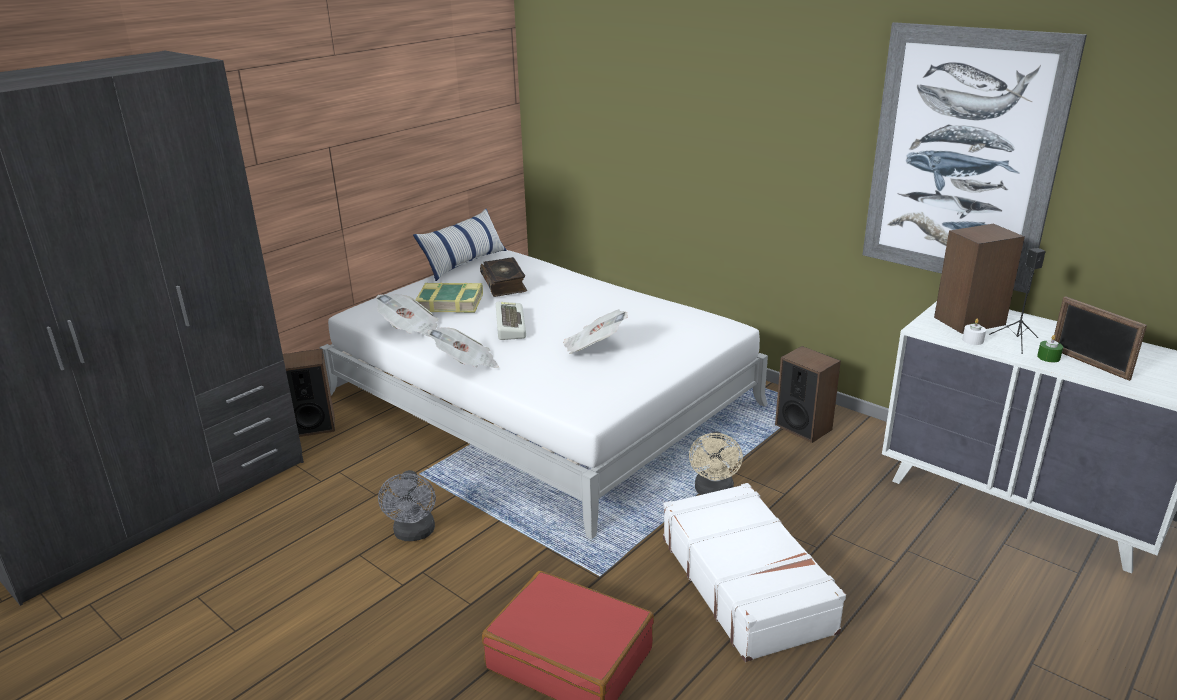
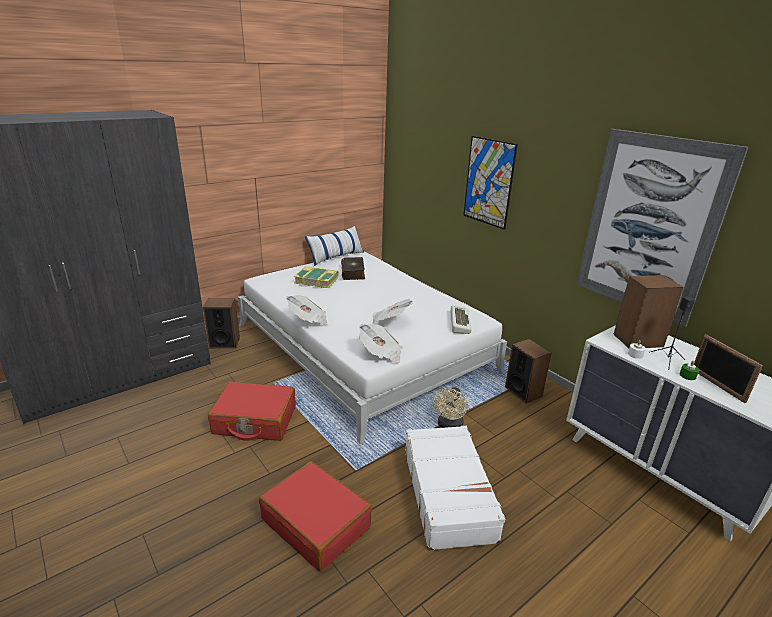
camera: 10 degrees right, 0 degrees up
newspaper [376,294,438,337] -> newspaper moved to [359,324,402,363]
grey fan [378,470,436,541] -> red suitcase [208,381,296,441]
keyboard [496,302,526,340] -> keyboard moved to [451,305,471,334]
none -> picture [463,136,518,230]

